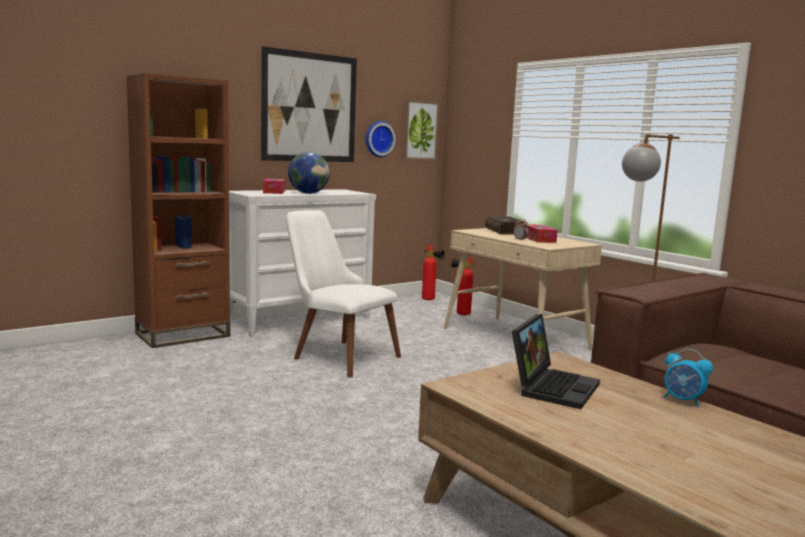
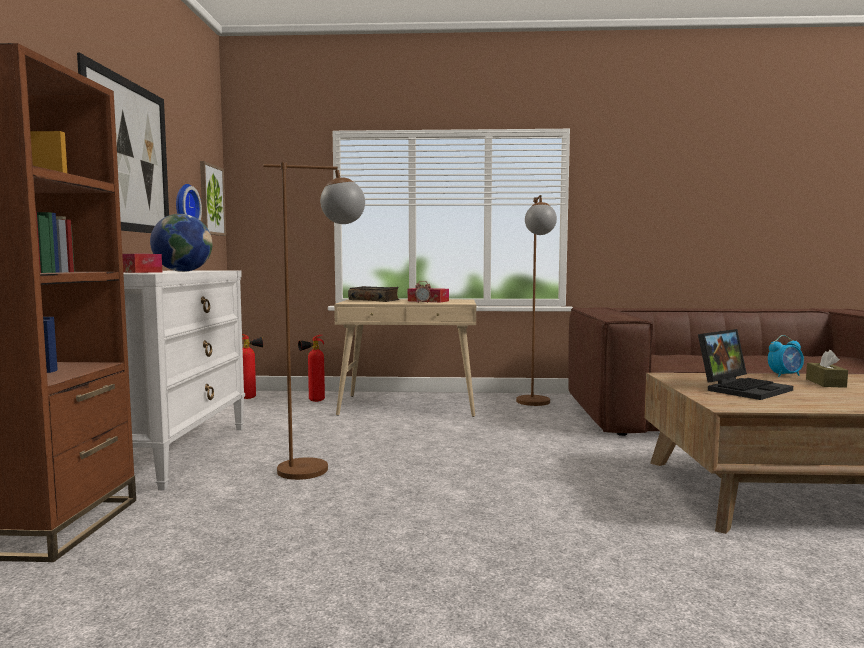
camera: 50 degrees left, 5 degrees down
white chair [286,210,401,378] -> brown floor lamp [263,162,365,480]
laptop [512,314,600,409] -> laptop turned 75 degrees clockwise [698,329,793,400]
none -> brown tissue box [806,350,848,388]

